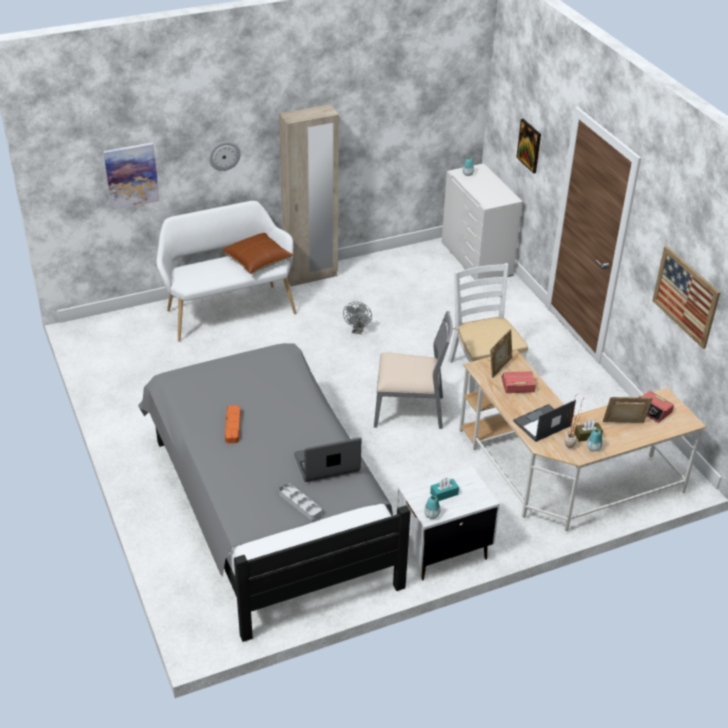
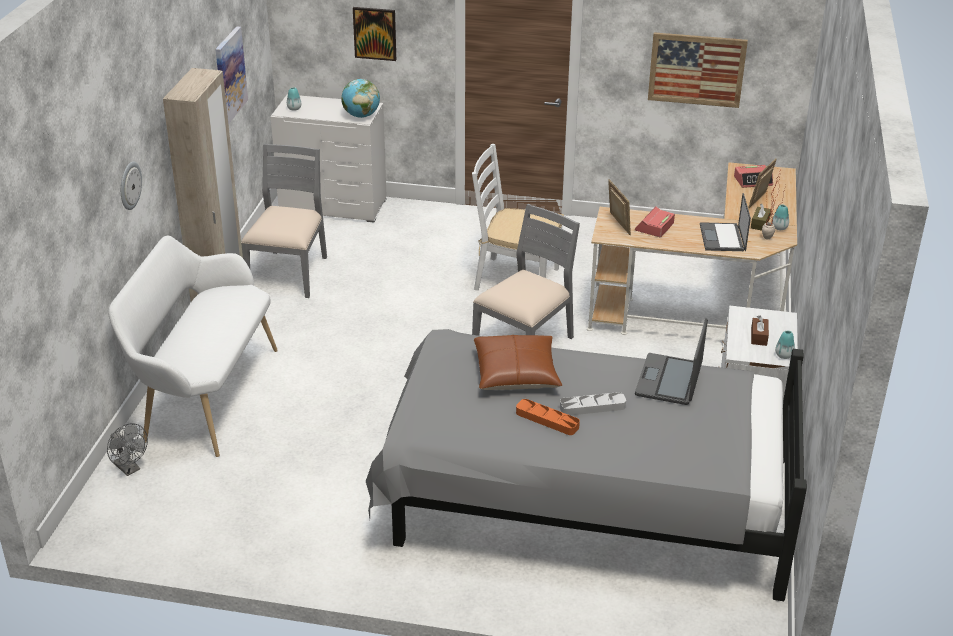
camera: 55 degrees left, 5 degrees down
picture [104,142,160,210] -> picture moved to [215,26,248,125]
brown pillow [222,233,294,274] -> brown pillow moved to [474,335,562,390]
grey tray [279,483,322,520] -> grey tray moved to [560,392,626,415]
grey fan [343,302,372,334] -> grey fan moved to [107,423,148,476]
turquoise tissue box [430,478,459,501] -> brown tissue box [751,316,769,346]
none -> grey chair [241,144,327,298]
none -> globe [341,79,380,118]

